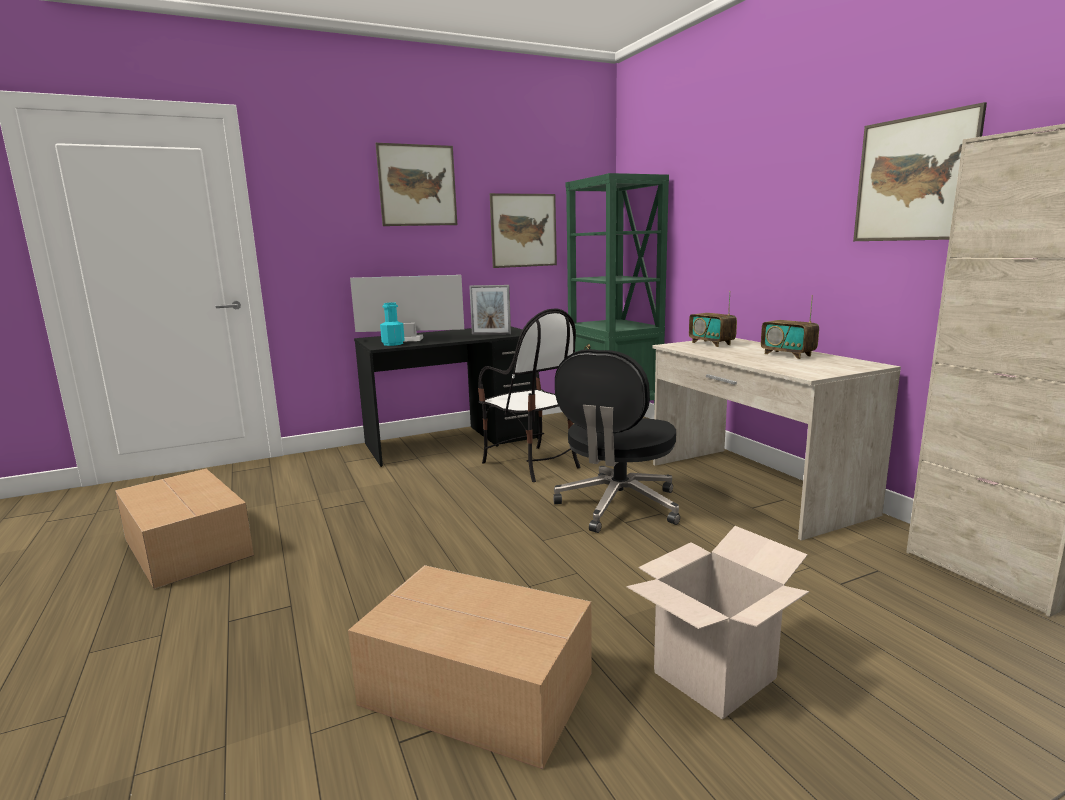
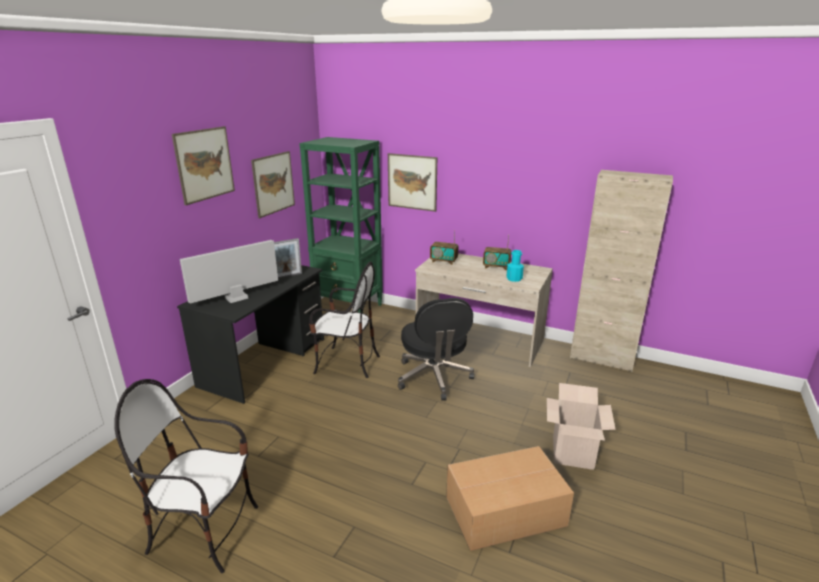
camera: 40 degrees left, 10 degrees up
cardboard box [115,469,254,589] -> chair [114,379,258,573]
turquoise bottle [380,302,405,346] -> turquoise bottle moved to [507,250,524,282]
picture [853,102,987,241] -> picture moved to [388,153,437,212]

